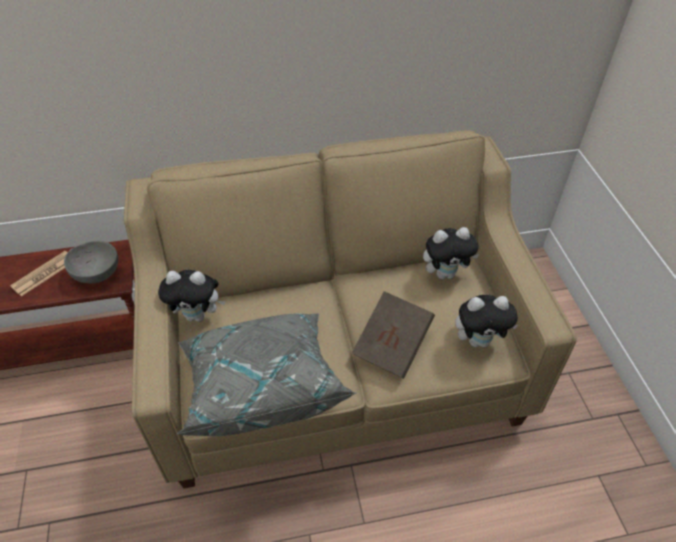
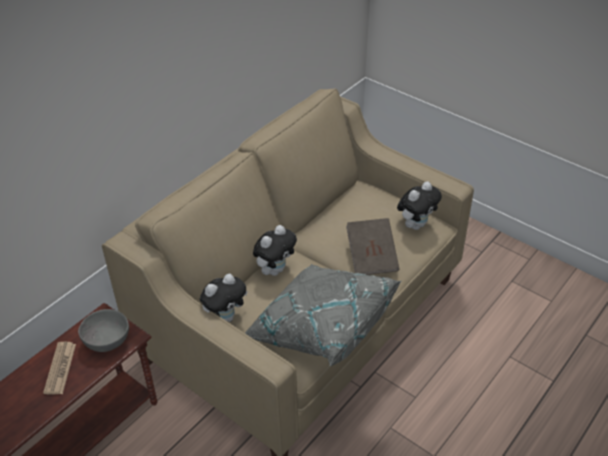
camera: 40 degrees left, 5 degrees down
plush toy [423,227,480,279] -> plush toy moved to [253,225,297,276]

